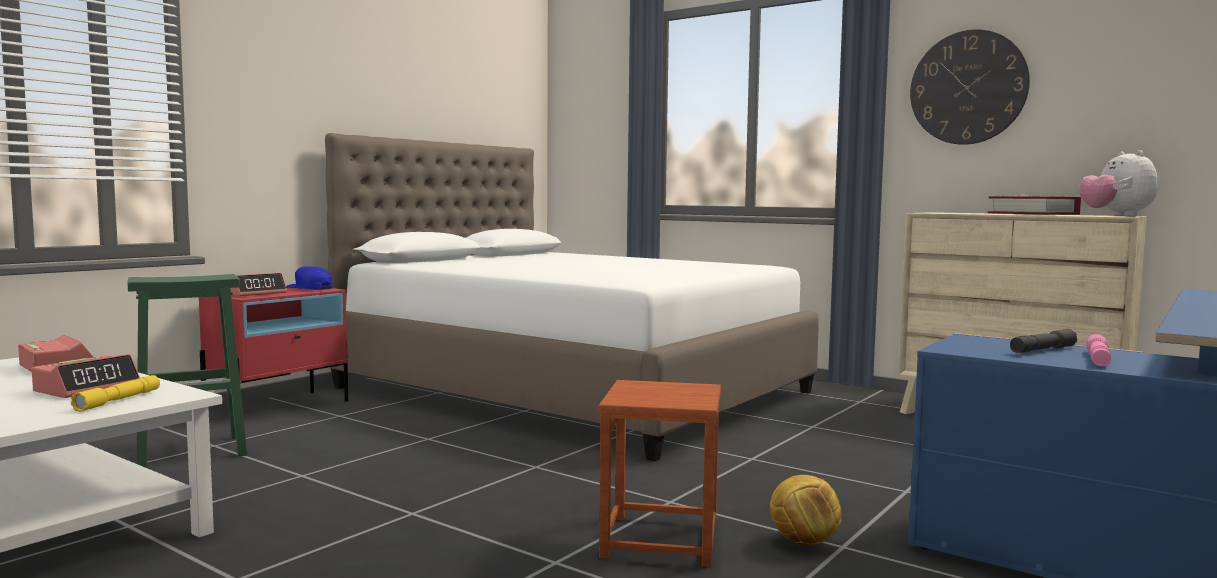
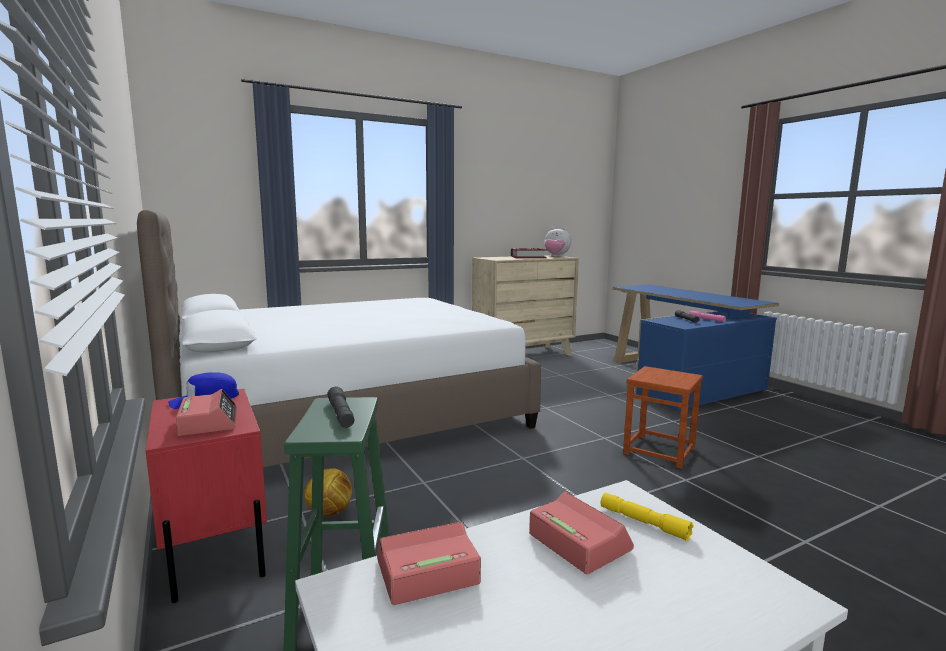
camera: 65 degrees left, 5 degrees up
football [770,475,841,546] -> football moved to [304,468,352,516]
wall clock [910,29,1030,145] -> none
none -> grey flashlight [327,386,354,428]

